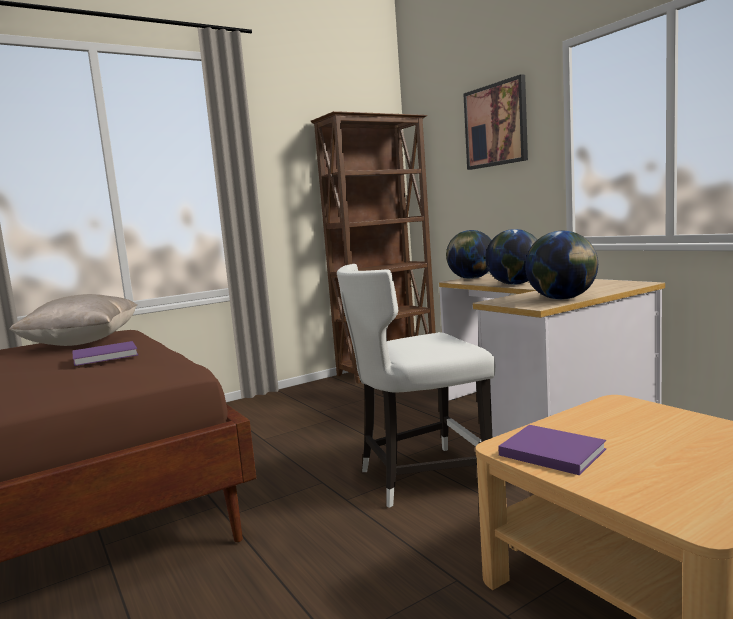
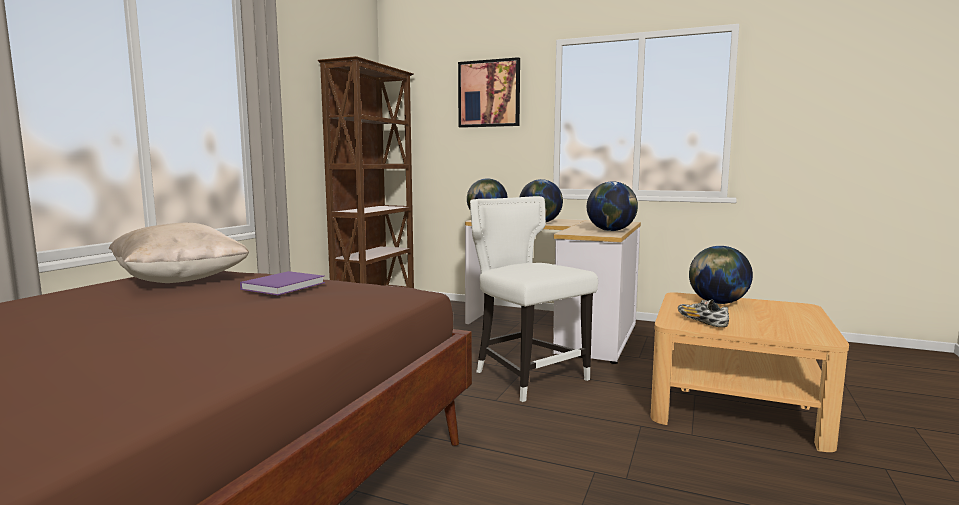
camera: 35 degrees left, 0 degrees up
white chair [337,264,495,508] -> white chair turned 105 degrees clockwise [470,196,598,402]
purple book [498,425,606,475] -> shoe [678,299,729,327]
none -> globe [689,246,753,304]

